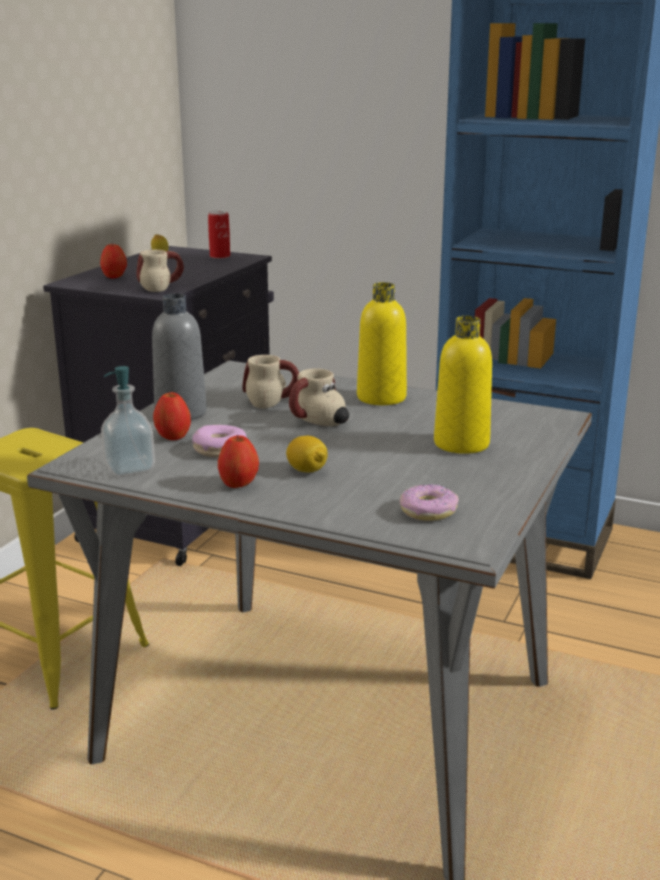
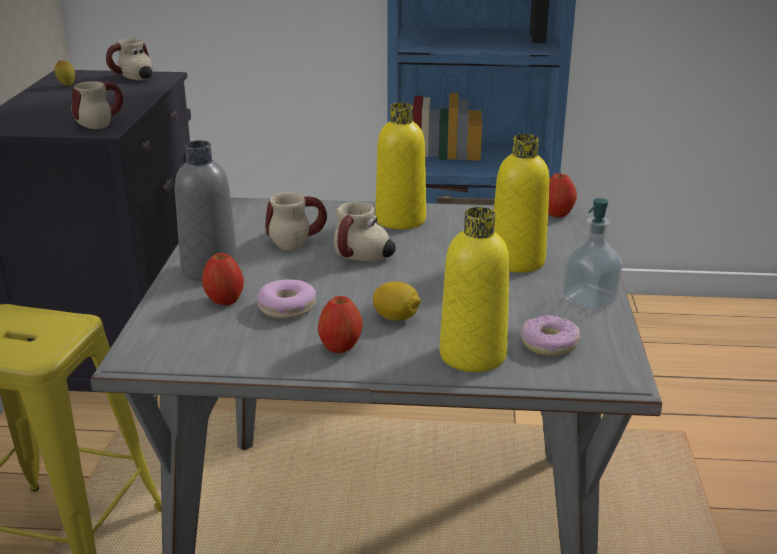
camera: 20 degrees left, 5 degrees up
apple [100,244,127,278] -> apple moved to [548,173,577,217]
soap dispenser [101,366,155,477] -> soap dispenser moved to [562,198,623,312]
can [208,211,230,259] -> mug [106,38,153,80]
none -> yellow bottle [440,207,510,372]

